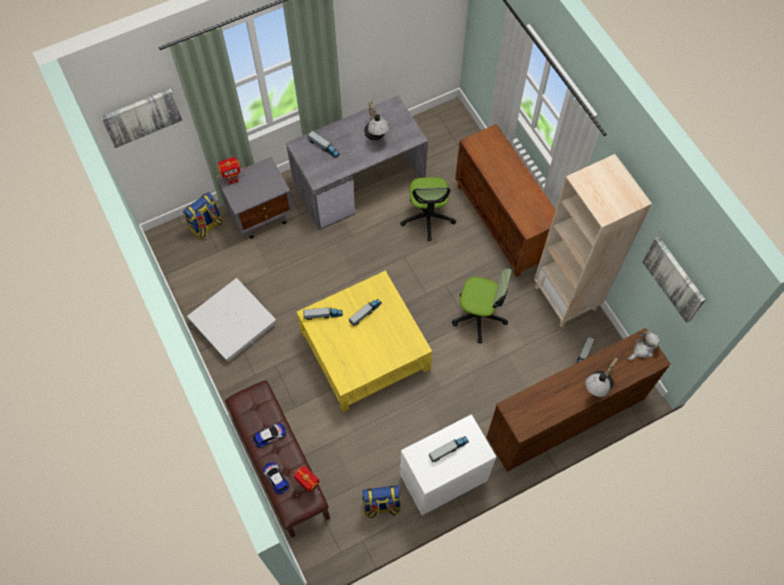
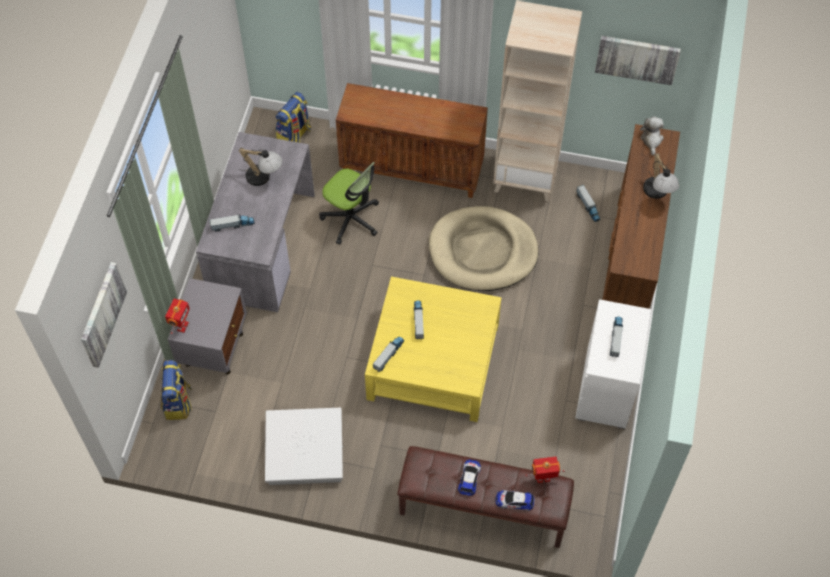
camera: 50 degrees left, 5 degrees down
backpack [362,485,401,519] -> backpack moved to [276,92,311,143]
office chair [452,268,512,343] -> beige dog bed [429,206,539,291]

